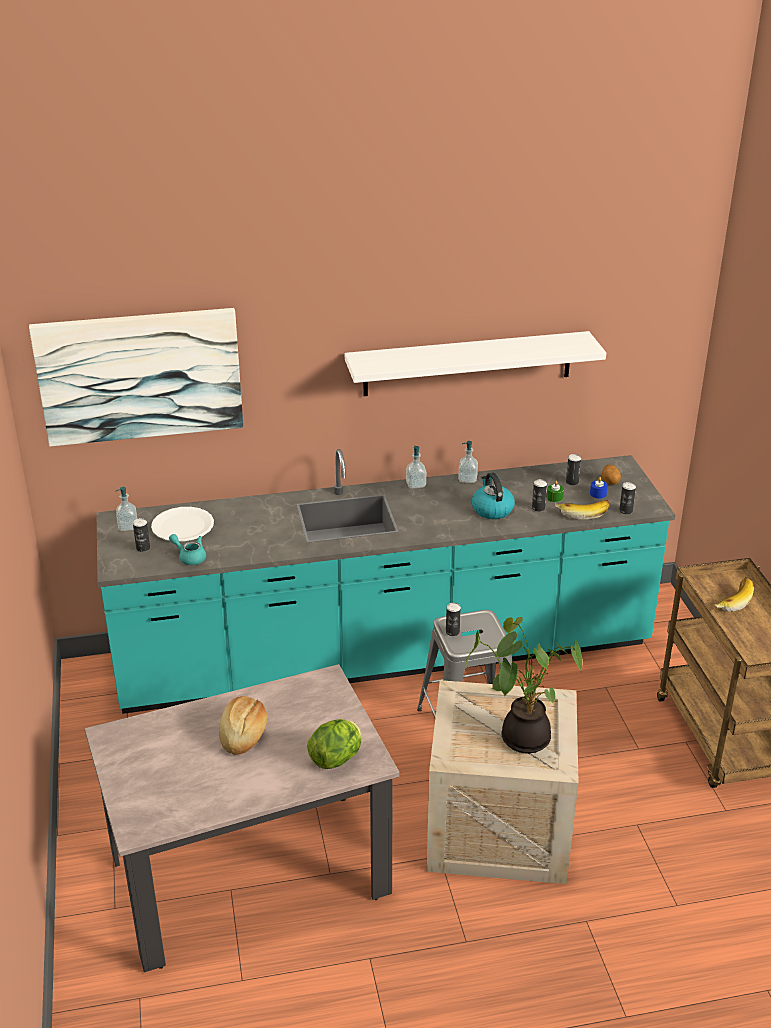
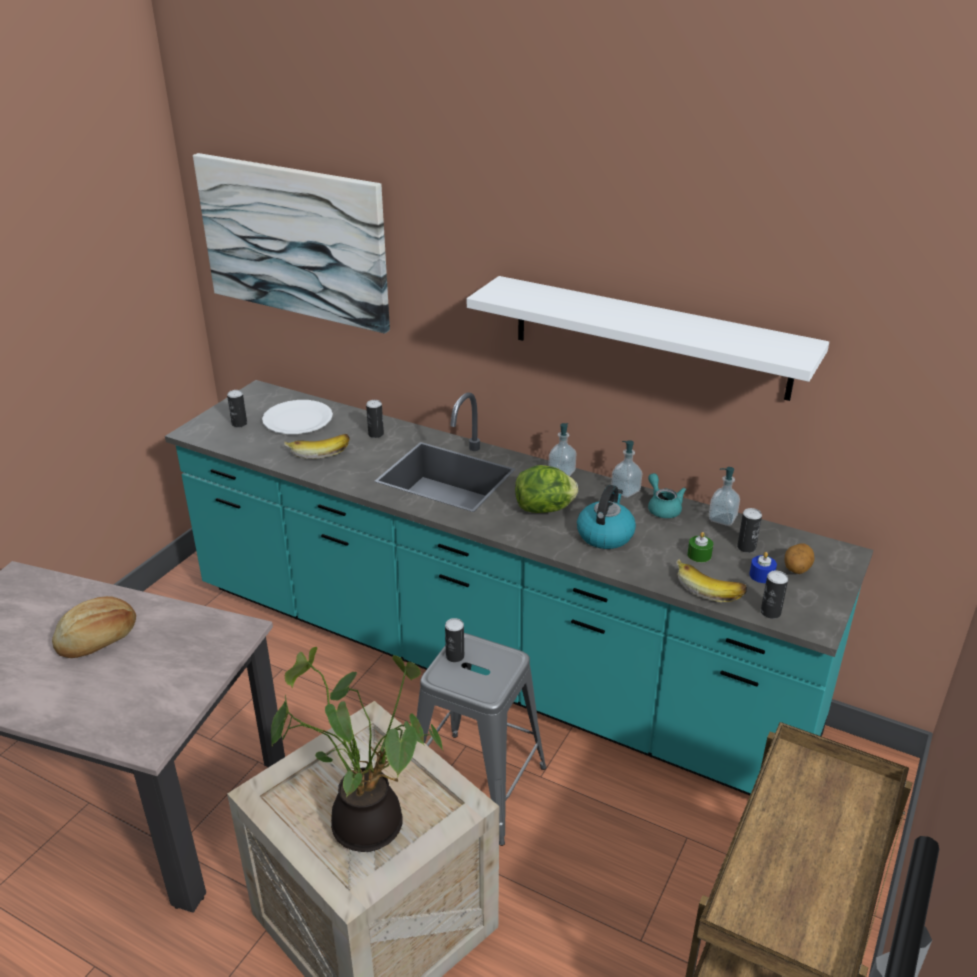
camera: 40 degrees right, 0 degrees up
soap dispenser [115,487,137,531] -> soap dispenser moved to [709,467,740,526]
turquoise teapot [169,534,206,565] -> turquoise teapot moved to [648,473,686,518]
lettuce [307,719,361,769] -> lettuce moved to [515,465,578,513]
can [532,479,547,512] -> can moved to [366,400,384,438]
banana [714,577,754,612] -> banana moved to [284,434,350,459]

